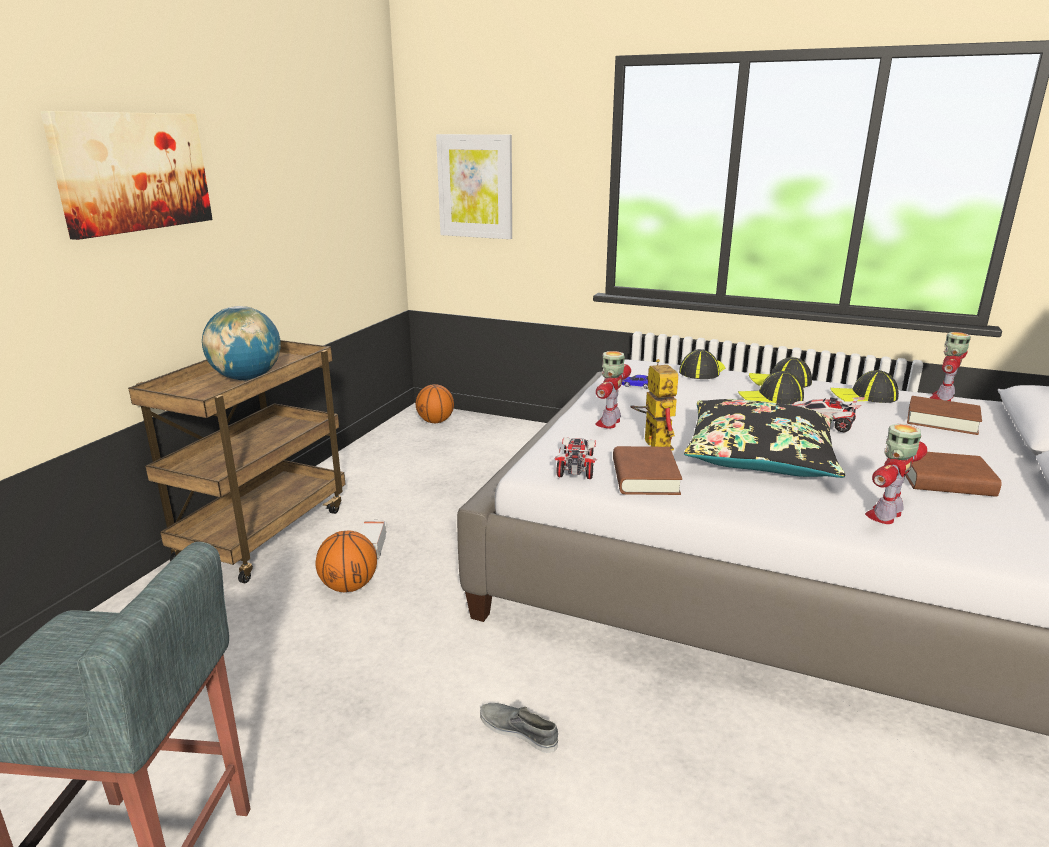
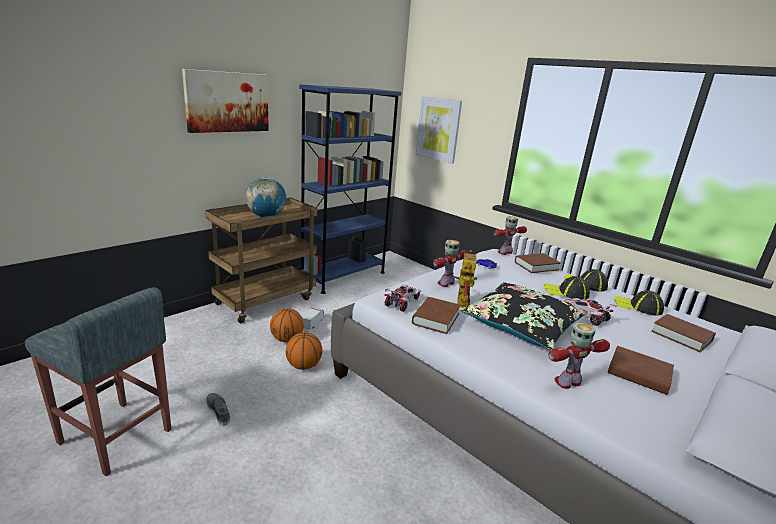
camera: 20 degrees right, 0 degrees up
basketball [416,384,454,424] -> basketball moved to [286,332,322,370]
grey shoe [480,703,558,753] -> grey shoe moved to [206,393,230,426]
cap [679,349,725,379] -> brown book [515,253,561,273]
toy robot [930,332,971,401] -> toy robot moved to [494,216,527,255]
none -> blue bookcase [299,84,401,294]

